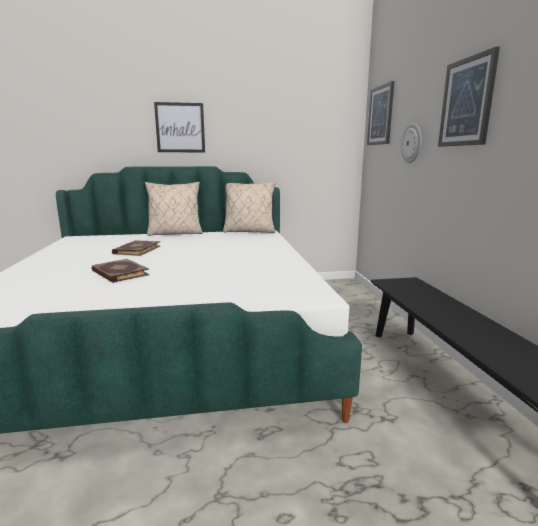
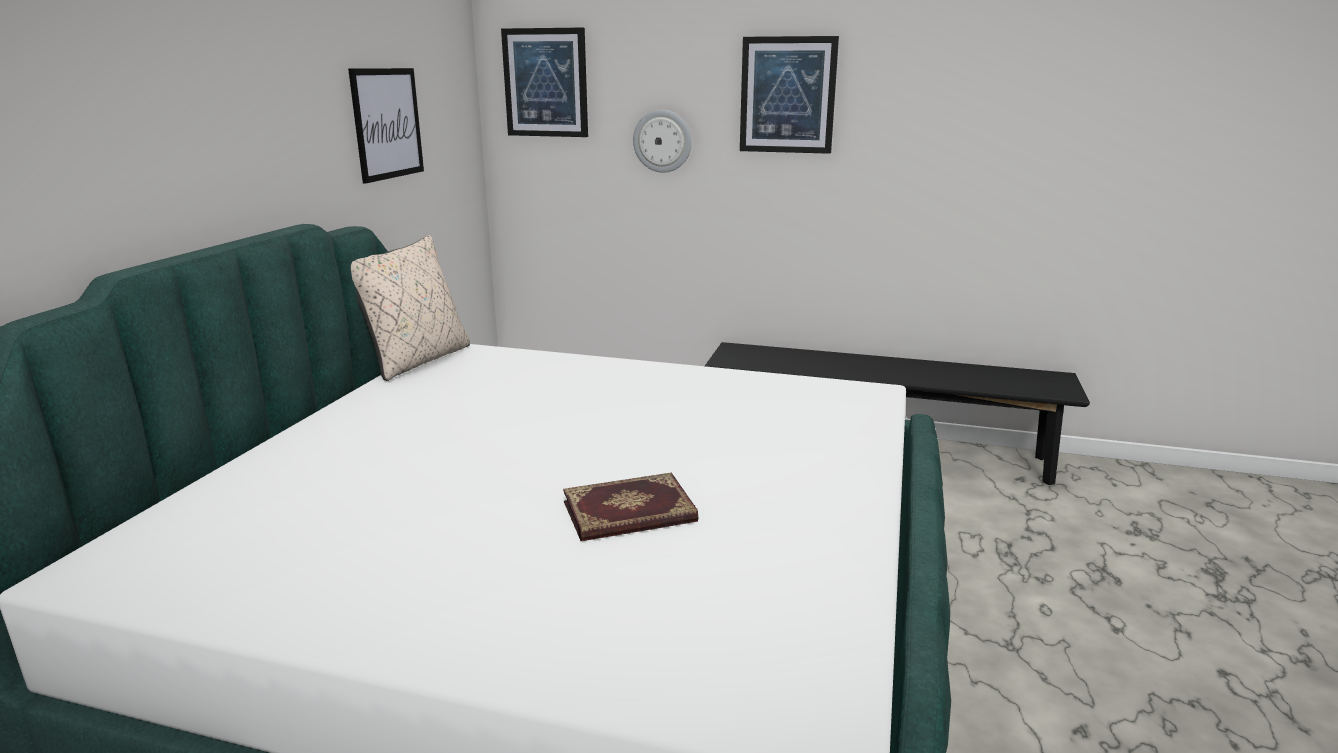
camera: 65 degrees left, 5 degrees up
book [112,240,160,256] -> none
beige pillow [145,182,203,236] -> none
picture [154,102,205,152] -> picture moved to [348,68,424,184]

